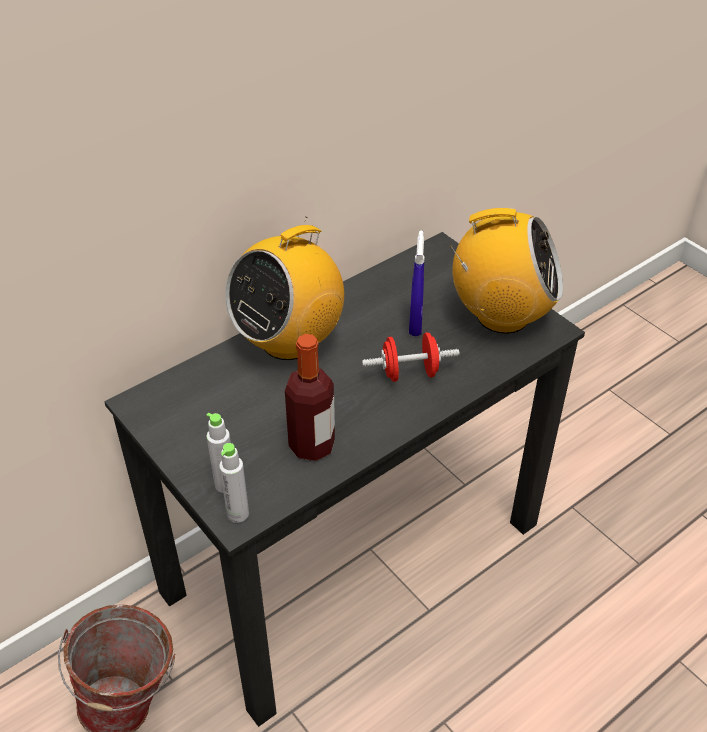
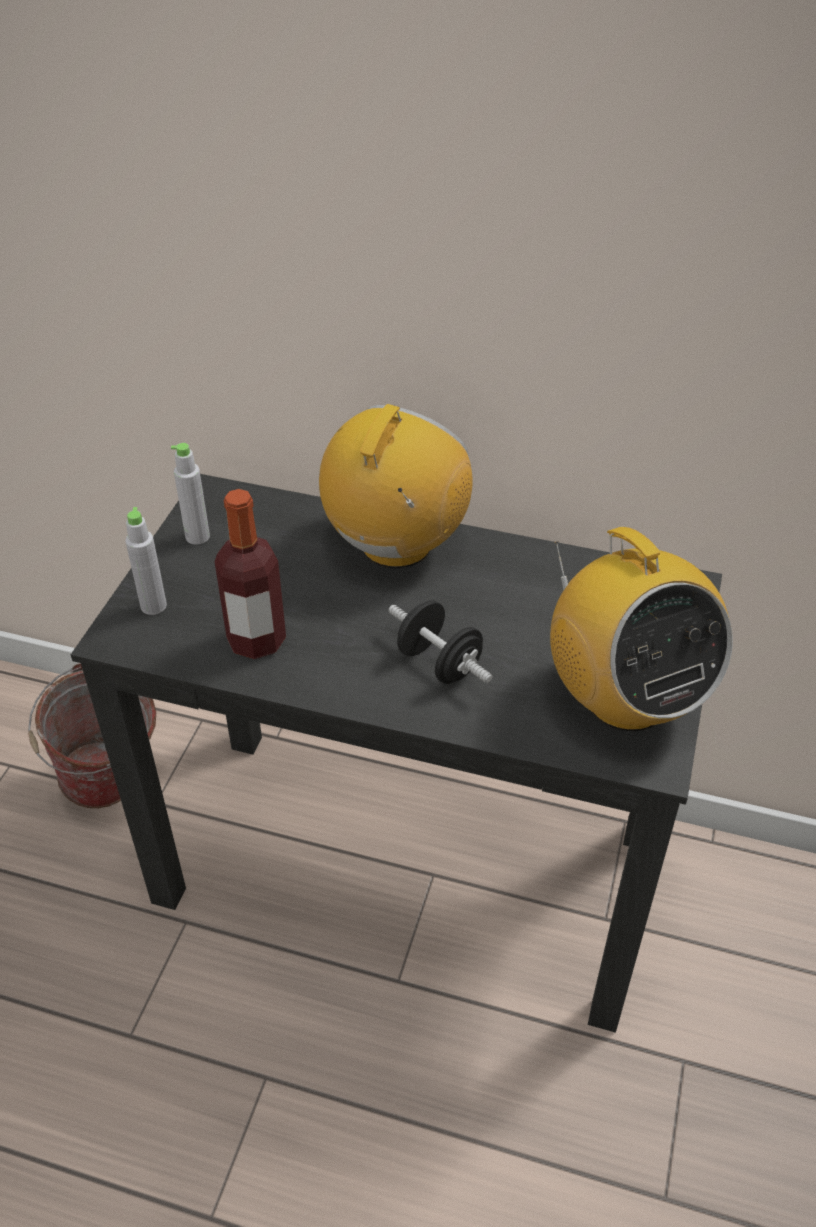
camera: 55 degrees right, 0 degrees up
grey bottle [219,443,249,523] -> grey bottle moved to [171,443,210,545]
radio [225,217,344,360] -> radio turned 105 degrees clockwise [319,404,472,568]
red dumbbell [362,332,459,382] -> black dumbbell [389,600,493,684]
blue spray bottle [409,231,424,336] -> none

